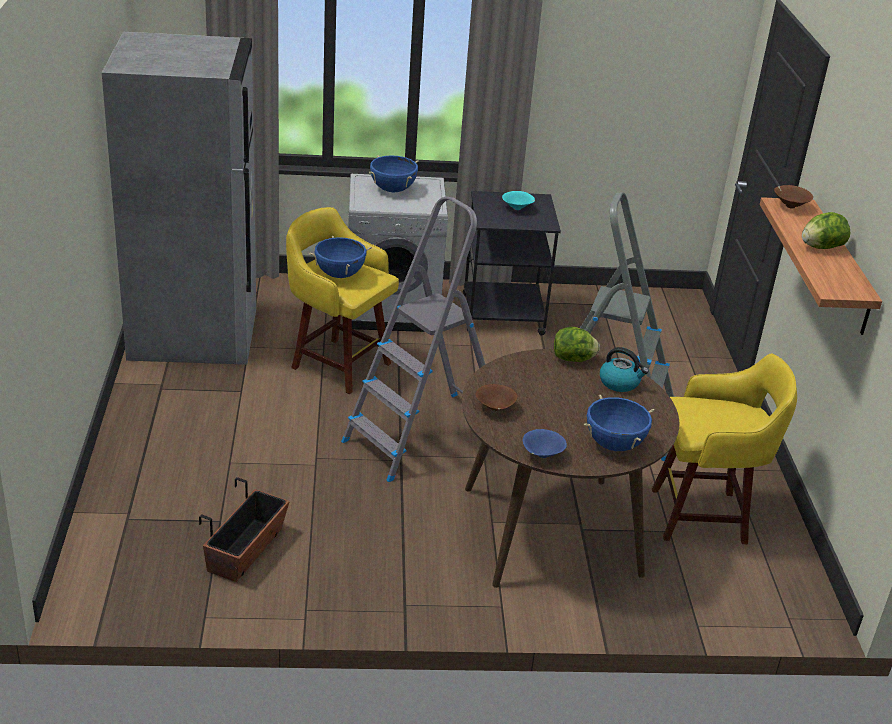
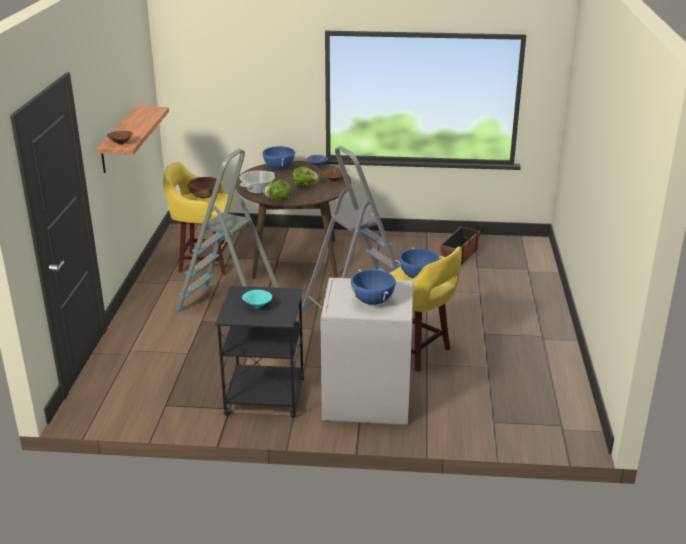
camera: 170 degrees left, 5 degrees down
grey fridge [102,32,256,365] -> none
kettle [600,347,649,392] -> cooking pot [239,170,275,193]
lettuce [802,212,850,249] -> lettuce moved to [292,167,319,187]
none -> brown bowl [188,177,221,198]

